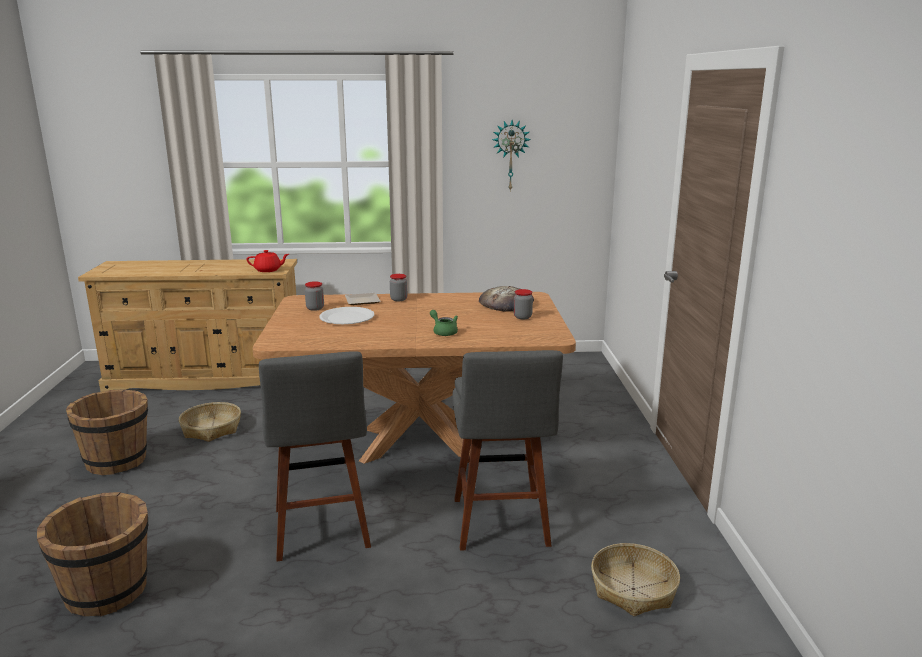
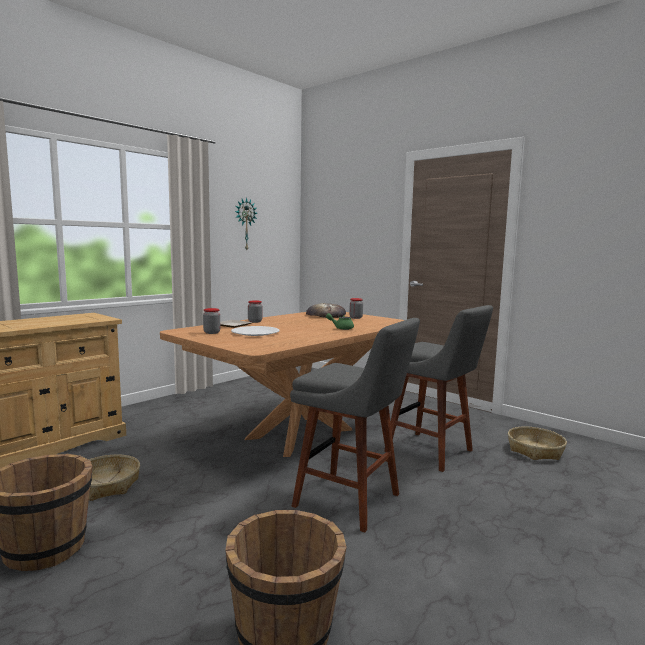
camera: 45 degrees left, 10 degrees down
red teapot [246,250,289,272] -> none

